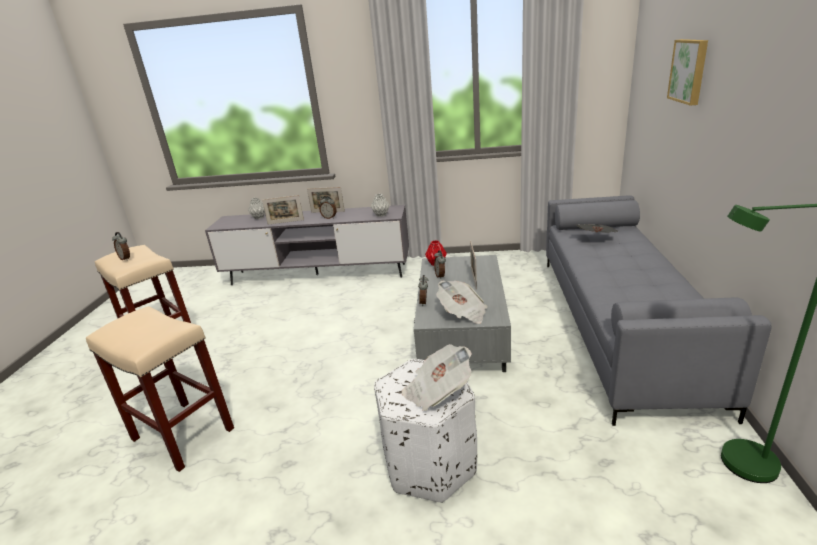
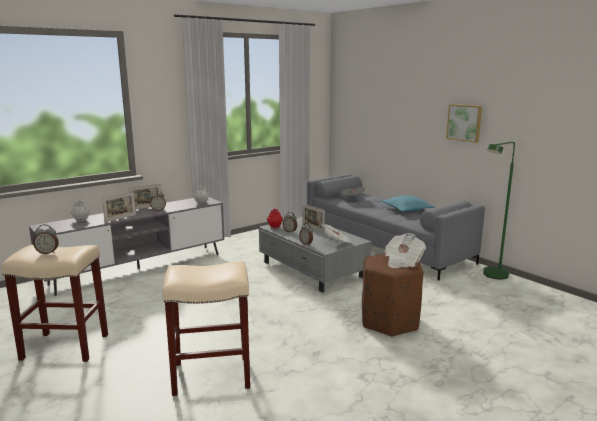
camera: 45 degrees left, 10 degrees down
white ottoman [374,359,477,503] -> brown ottoman [362,254,423,337]
picture [667,39,708,106] -> picture moved to [446,104,482,143]
none -> turquoise pillow [381,195,435,212]

